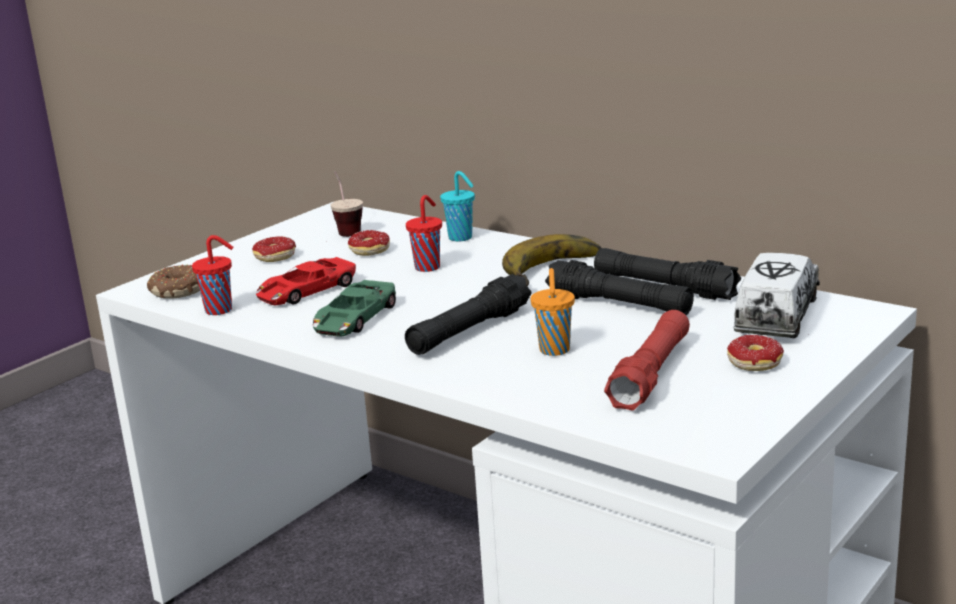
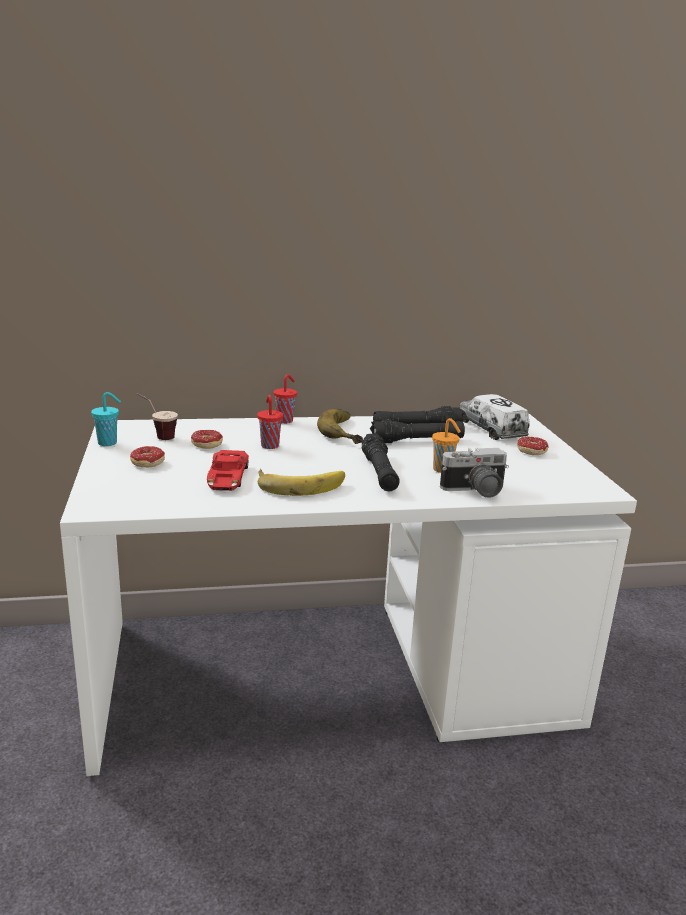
camera: 50 degrees left, 0 degrees up
donut [147,264,200,299] -> none
red cup [192,235,233,315] -> red cup moved to [273,374,297,424]
green toy car [313,280,396,337] -> banana [258,469,345,496]
turquoise cup [440,171,475,241] -> turquoise cup moved to [91,392,121,446]
red flashlight [604,310,690,411] -> none
none -> camera [440,448,509,498]

